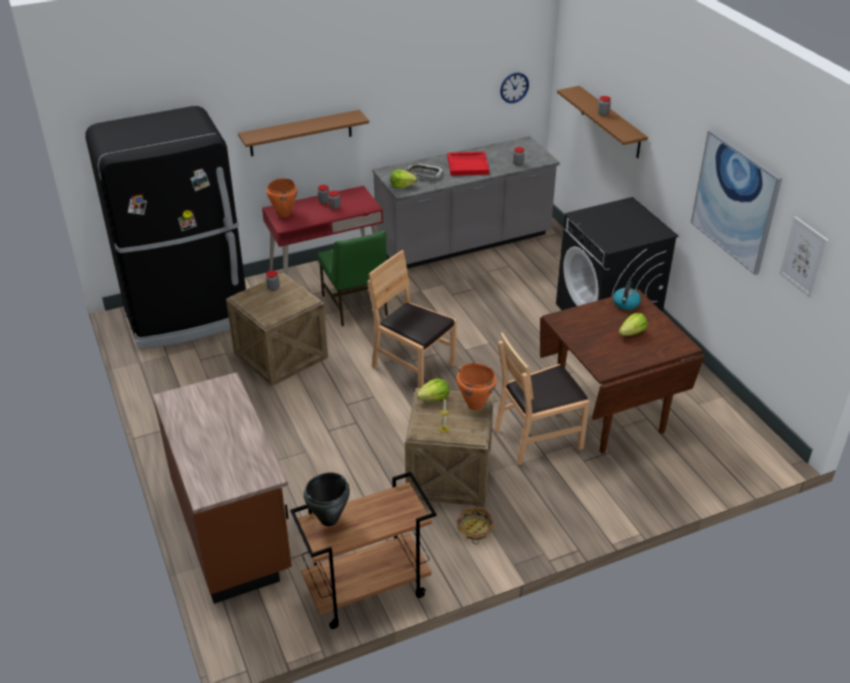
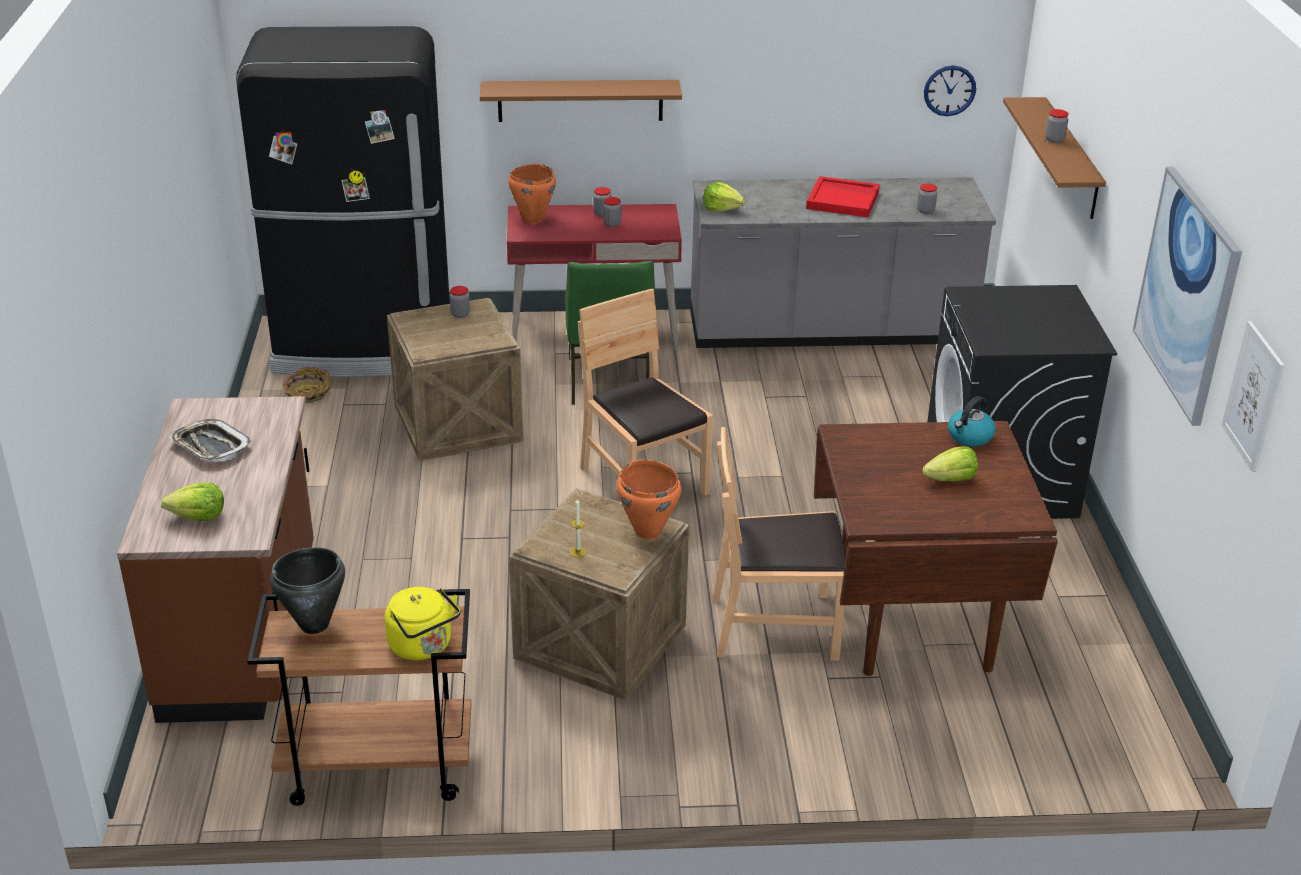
camera: 20 degrees right, 5 degrees down
tray [405,163,443,178] -> tray moved to [169,419,252,462]
lettuce [416,379,449,401] -> lettuce moved to [161,482,224,521]
basket [457,507,494,544] -> basket moved to [283,367,331,403]
none -> yellow kettle [385,587,460,660]

